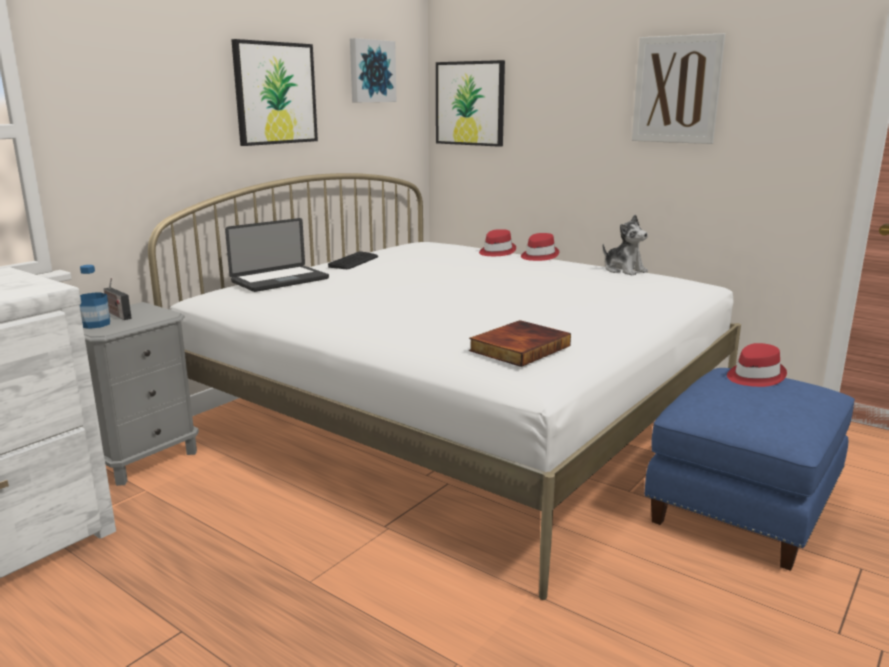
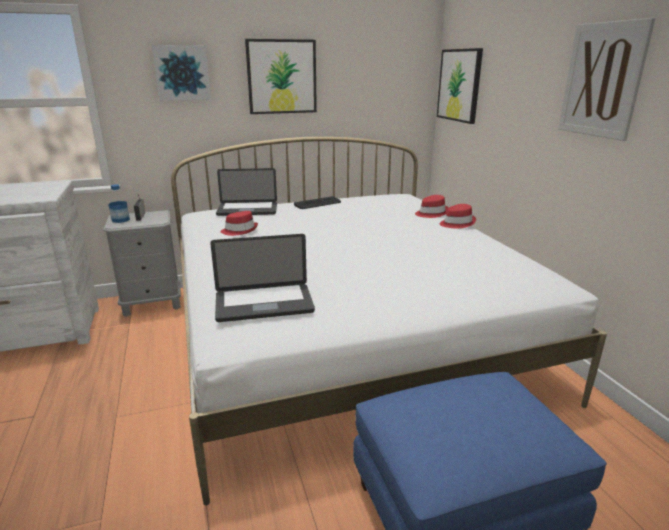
camera: 35 degrees right, 5 degrees up
picture [350,38,396,102] -> picture moved to [152,45,211,101]
book [469,320,571,367] -> laptop [210,234,315,322]
plush toy [603,214,648,276] -> none
red hat [727,343,787,387] -> red hat moved to [220,211,258,236]

